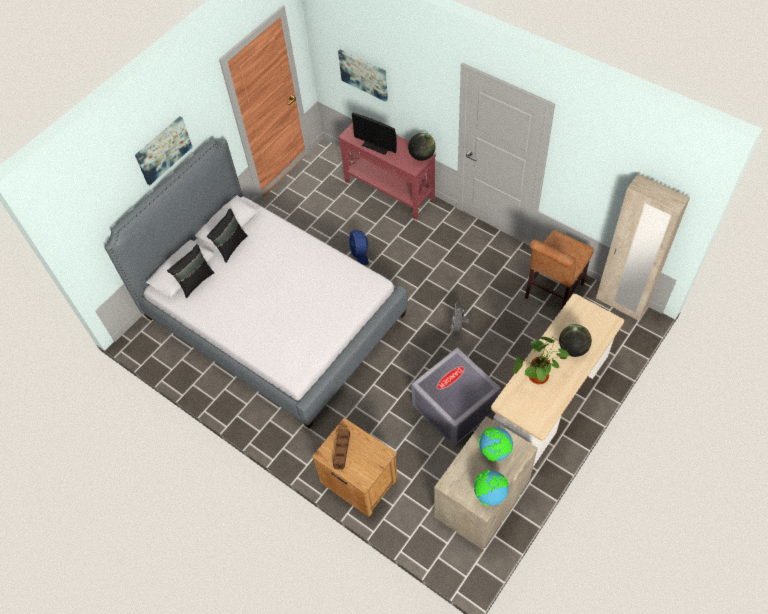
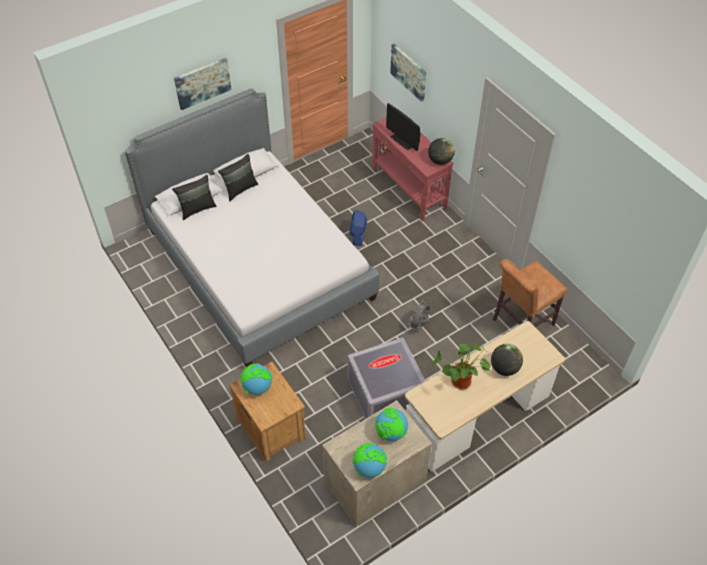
camera: 15 degrees right, 5 degrees down
brown tray [333,428,350,470] -> globe [241,364,272,395]
beige wardrobe [596,173,690,321] -> none

